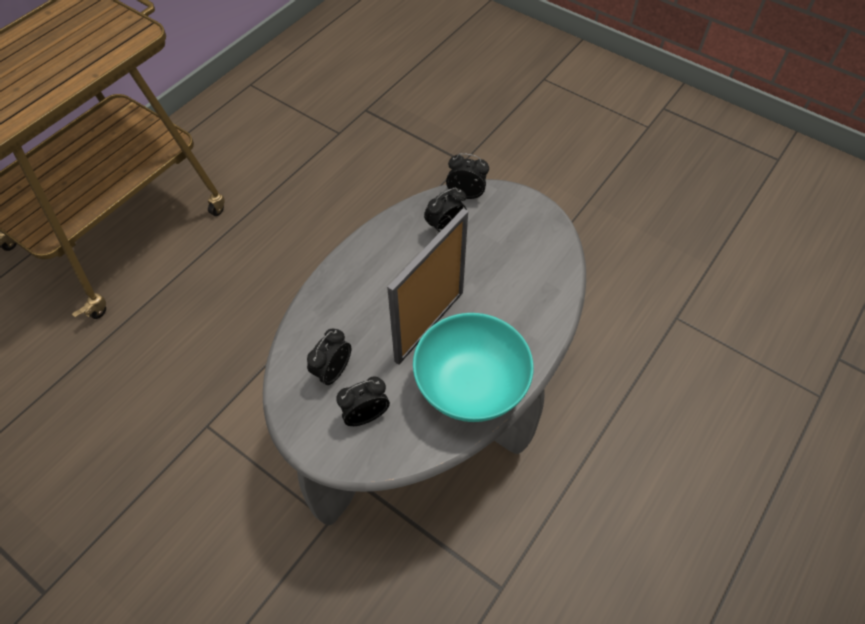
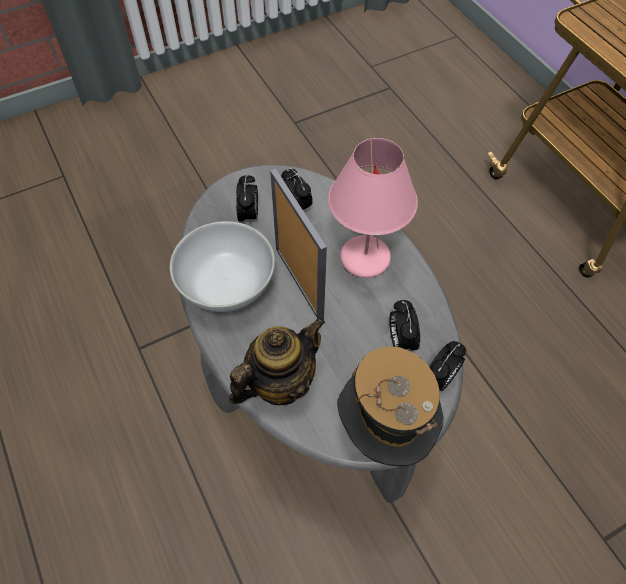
camera: 115 degrees right, 0 degrees up
turquoise bowl [413,313,534,422] -> white bowl [170,221,275,312]
none -> teapot [229,317,325,405]
none -> pink table lamp [328,138,418,278]
none -> hat [338,346,444,467]

